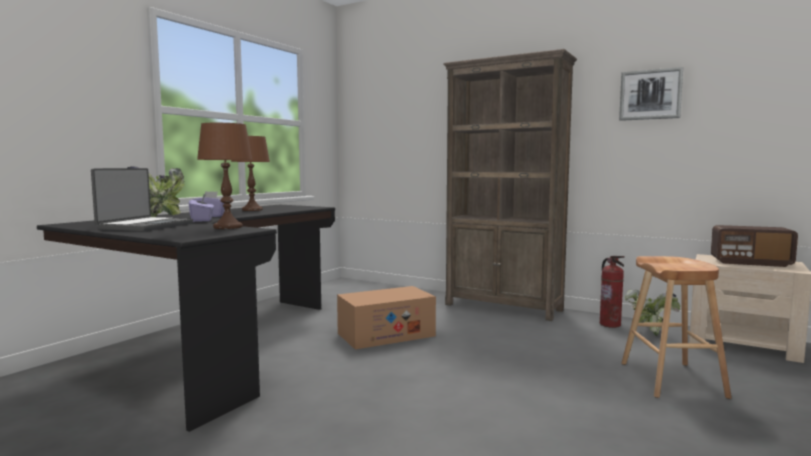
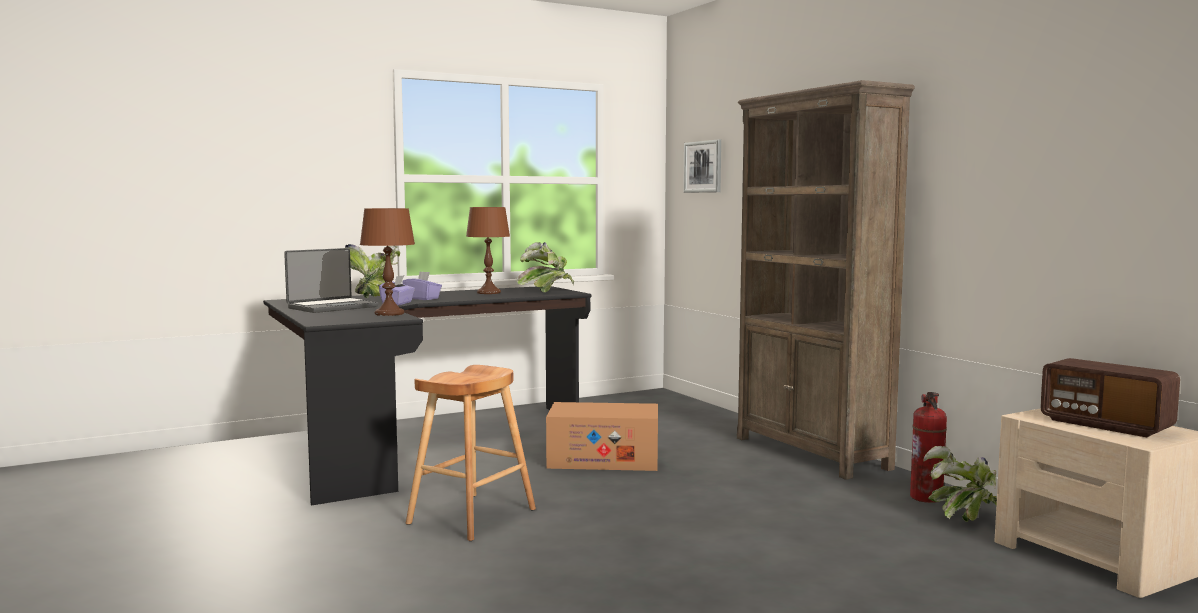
camera: 30 degrees right, 0 degrees up
picture [619,67,683,121] -> picture moved to [683,140,721,193]
brown stool [621,256,731,399] -> brown stool moved to [406,365,536,541]
none -> potted plant [517,242,574,292]

